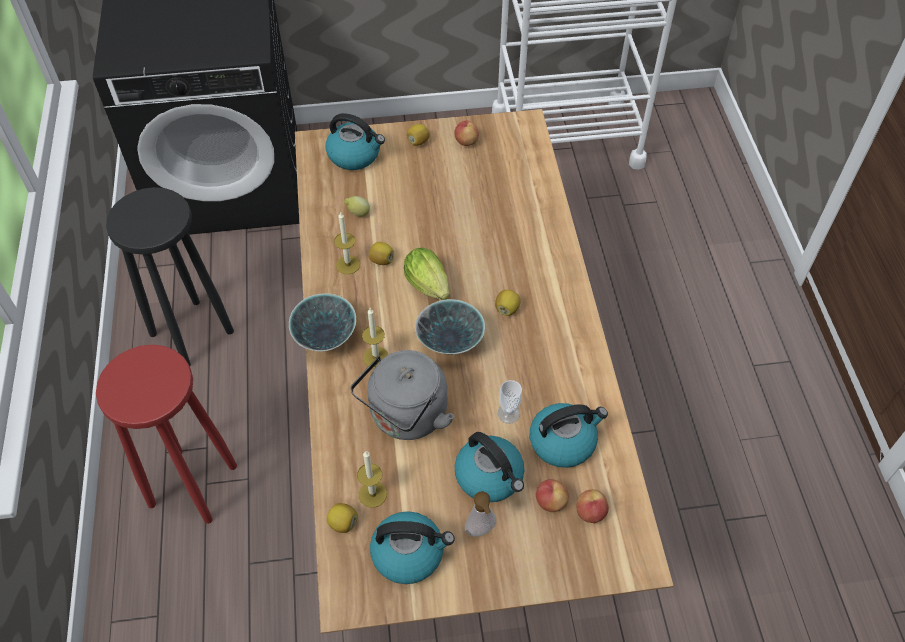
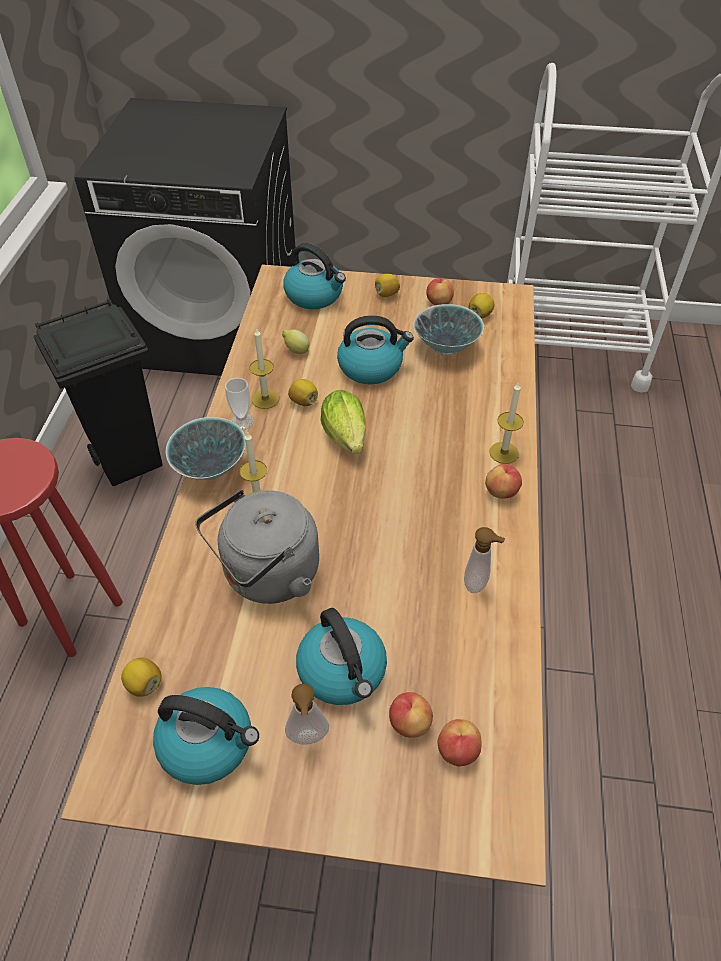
camera: 15 degrees right, 5 degrees down
black stool [106,187,234,366] -> black trash can [34,299,163,486]
candle [357,451,387,508] -> candle moved to [489,382,524,464]
bowl [415,299,485,355] -> bowl moved to [413,304,484,356]
lemon [495,290,520,316] -> lemon moved to [468,293,494,319]
cup [497,380,522,424] -> cup moved to [225,378,254,430]
kettle [530,403,608,468] -> kettle moved to [337,315,414,385]
none -> soap dispenser [464,527,505,593]
none -> apple [485,464,522,499]

